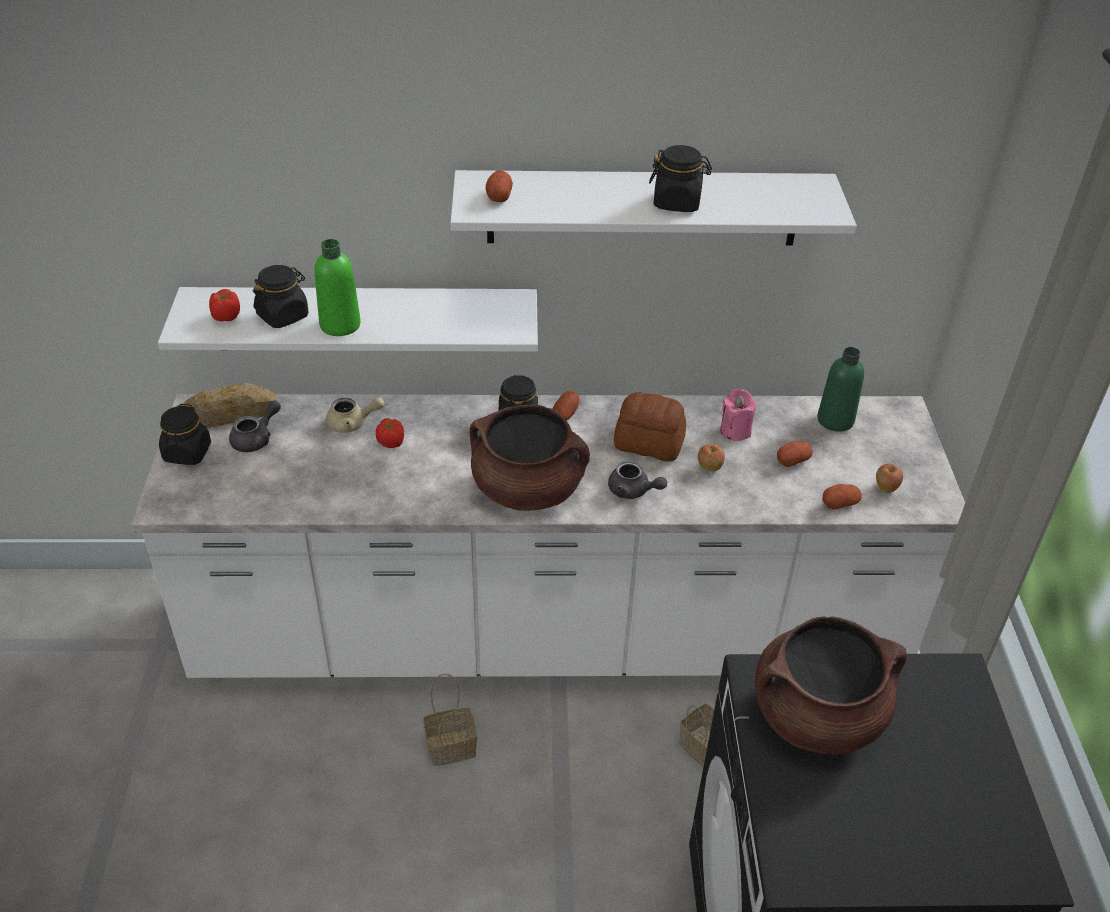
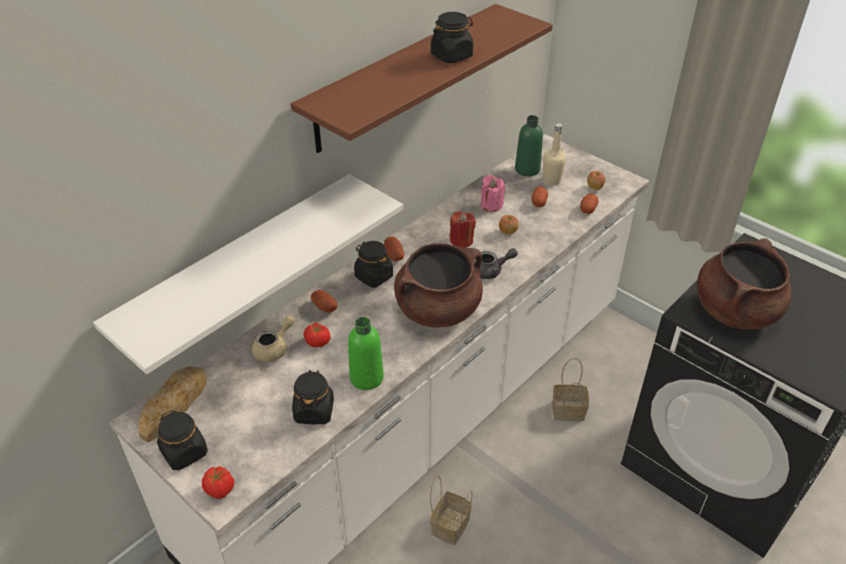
camera: 45 degrees left, 0 degrees up
tomato [209,289,240,321] -> tomato moved to [202,466,234,499]
grey teapot [229,400,281,452] -> none
black jar [253,265,309,328] -> black jar moved to [292,370,334,424]
green bottle [314,239,361,336] -> green bottle moved to [348,317,384,390]
white shelf [451,170,857,245] -> brown shelf [291,4,553,153]
potato [486,170,513,202] -> potato moved to [311,290,337,313]
bread [614,392,686,462] -> red candle [449,211,476,248]
none -> beige bottle [543,123,566,185]

